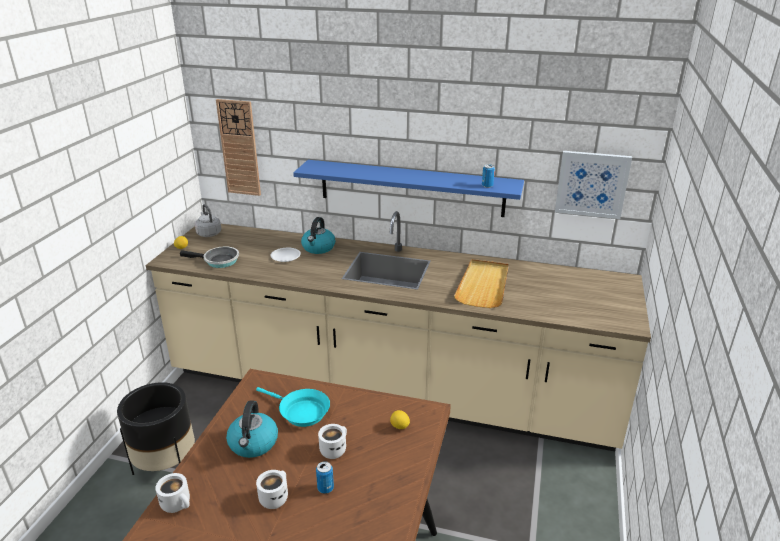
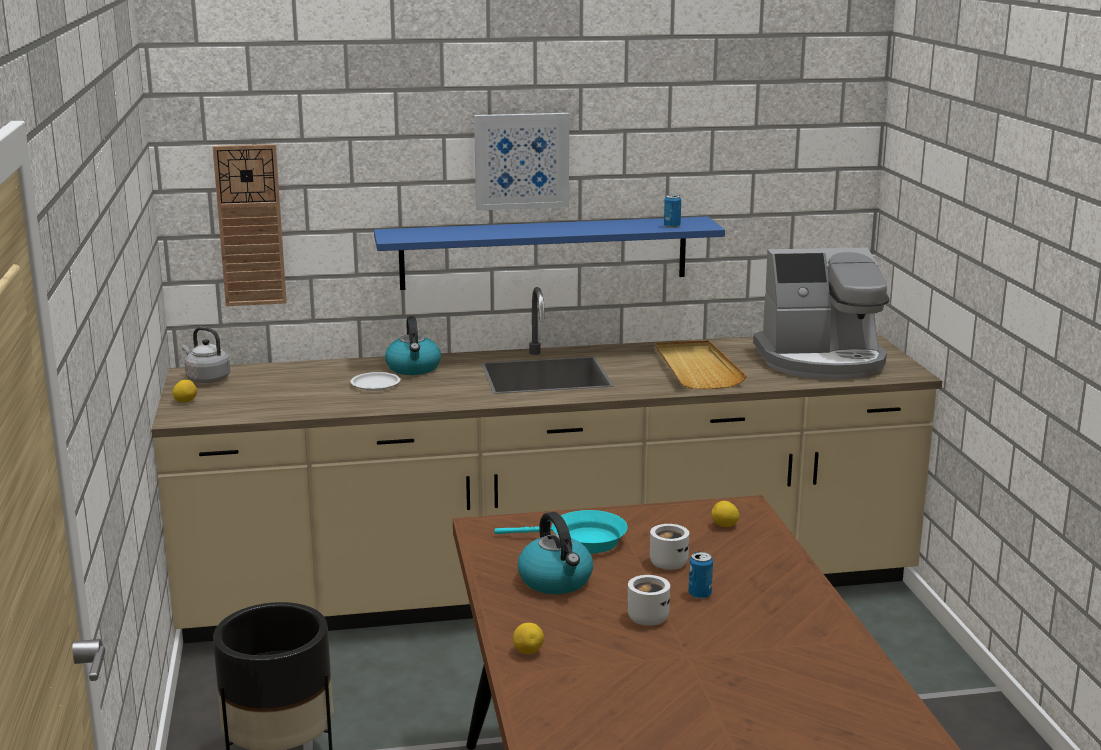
camera: 25 degrees left, 10 degrees down
white mug [155,473,190,513] -> lemon [513,623,544,654]
frying pan [180,246,239,268] -> none
picture [555,151,632,219] -> picture moved to [474,113,569,211]
none -> coffee machine [753,248,890,379]

